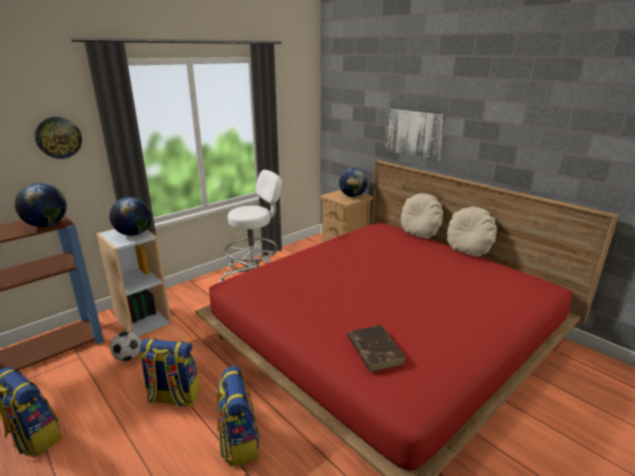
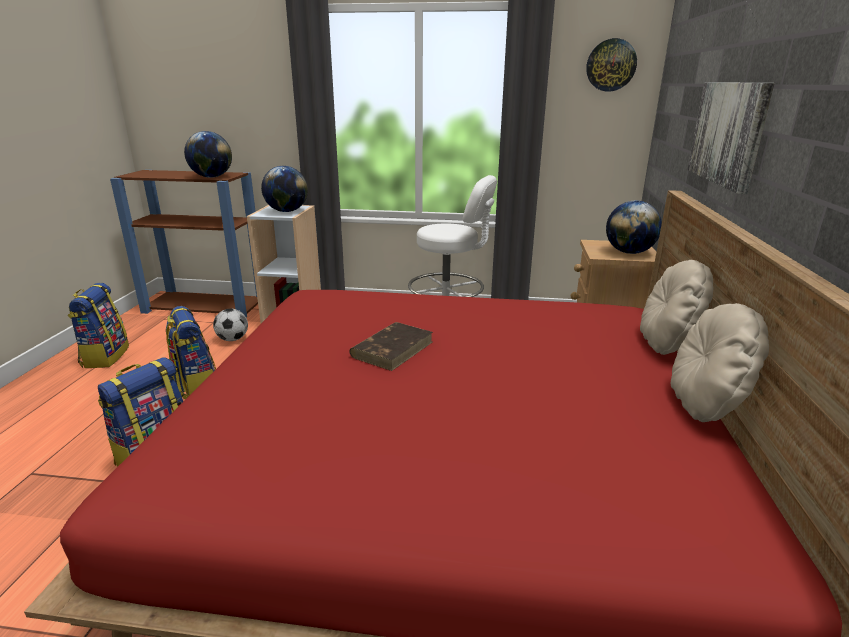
camera: 50 degrees right, 0 degrees up
wall clock [35,117,82,159] -> wall clock moved to [586,38,637,91]
brown book [348,325,406,372] -> brown book moved to [349,322,433,371]

